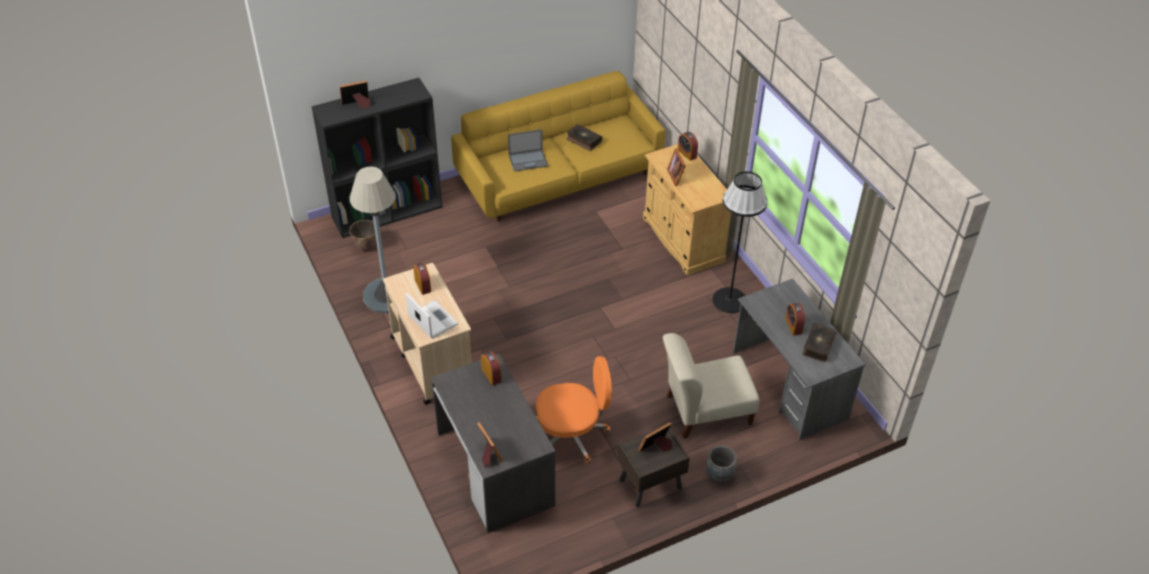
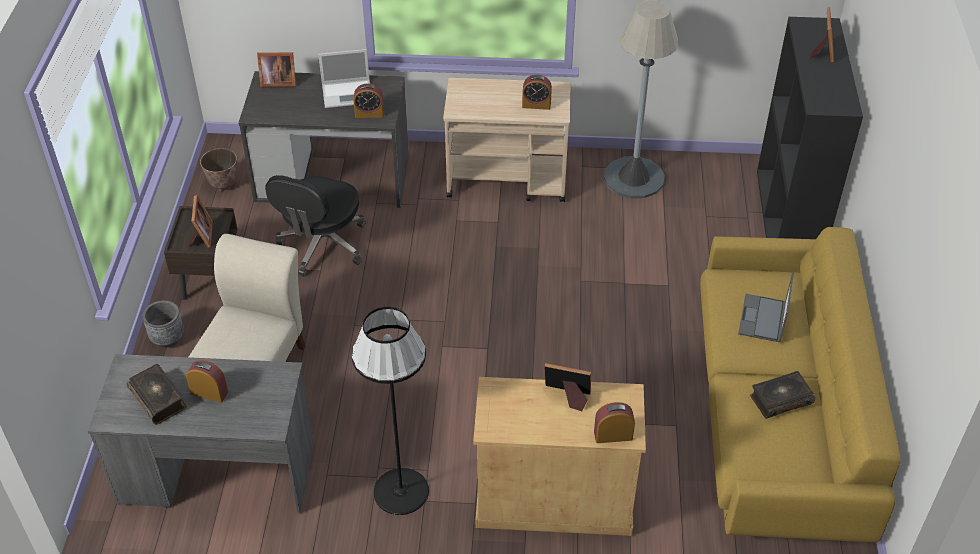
camera: 120 degrees right, 0 degrees up
planter [349,220,376,253] -> planter moved to [200,148,237,192]
laptop [405,293,458,339] -> laptop moved to [318,49,370,108]
orange office chair [536,356,612,464] -> black office chair [265,175,365,276]

